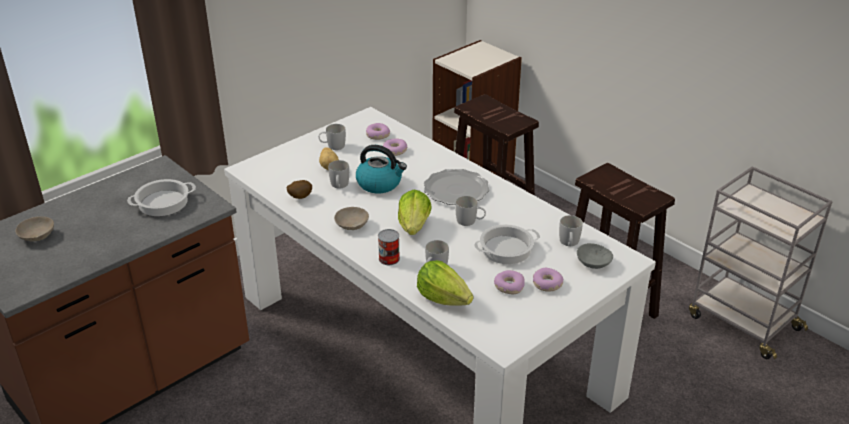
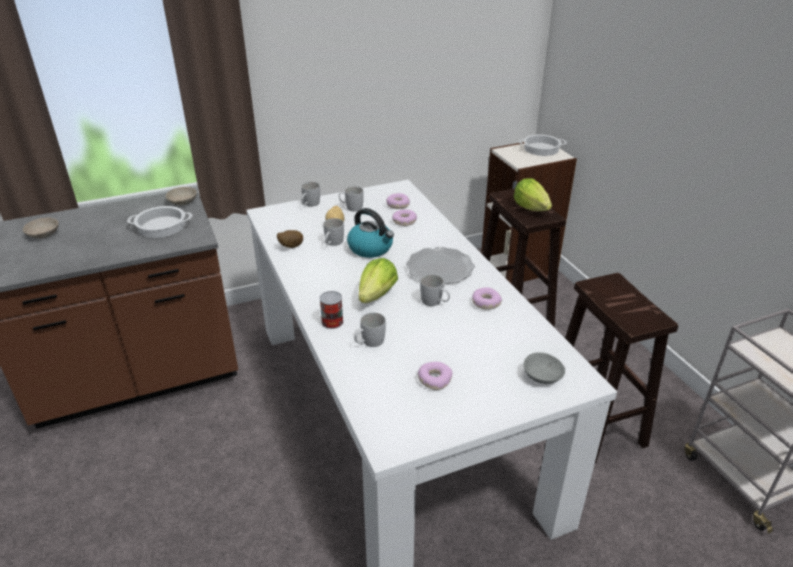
camera: 20 degrees right, 0 degrees up
beige bowl [334,207,369,230] -> beige bowl moved to [165,187,197,205]
lettuce [417,260,473,305] -> lettuce moved to [514,178,552,211]
cooking pot [474,225,540,264] -> cooking pot moved to [519,134,567,156]
donut [533,268,563,292] -> donut moved to [472,287,502,310]
white mug [559,215,583,246] -> white mug moved to [301,182,320,207]

